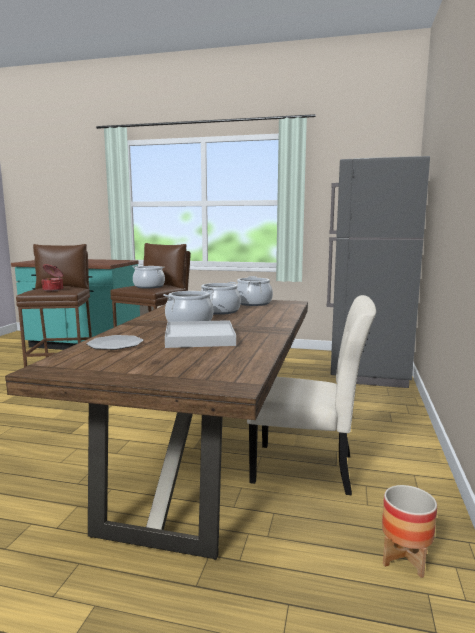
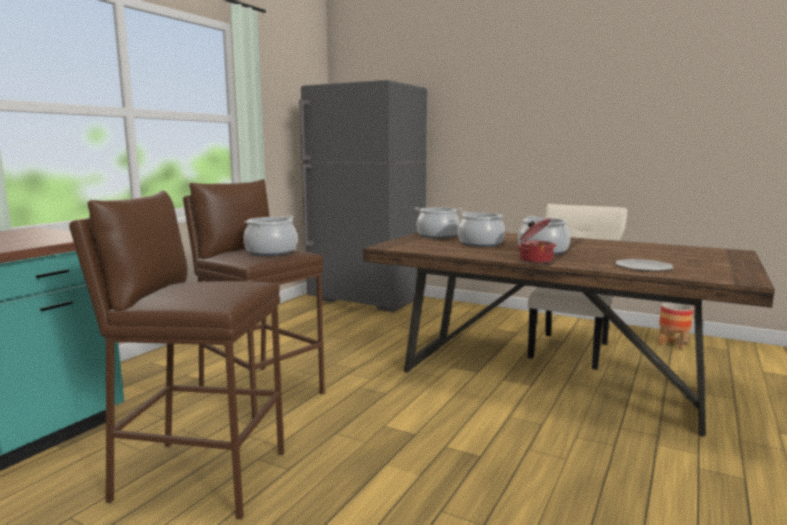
camera: 75 degrees left, 0 degrees up
cooking pot [41,264,64,291] -> cooking pot moved to [517,218,557,264]
white tray [165,320,236,348] -> none

